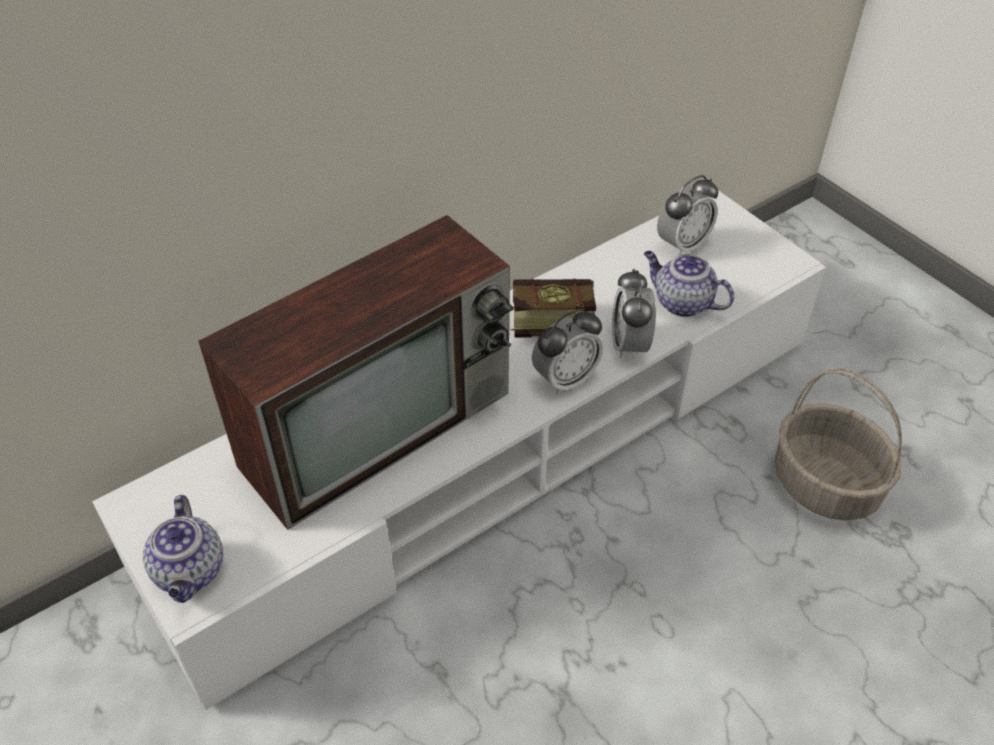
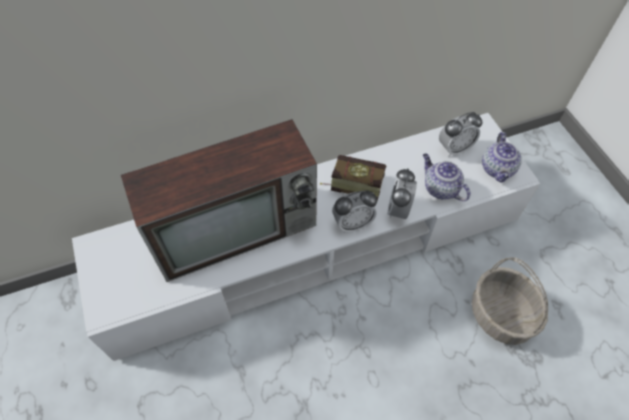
camera: 15 degrees right, 10 degrees up
teapot [143,495,223,603] -> teapot moved to [482,132,522,183]

